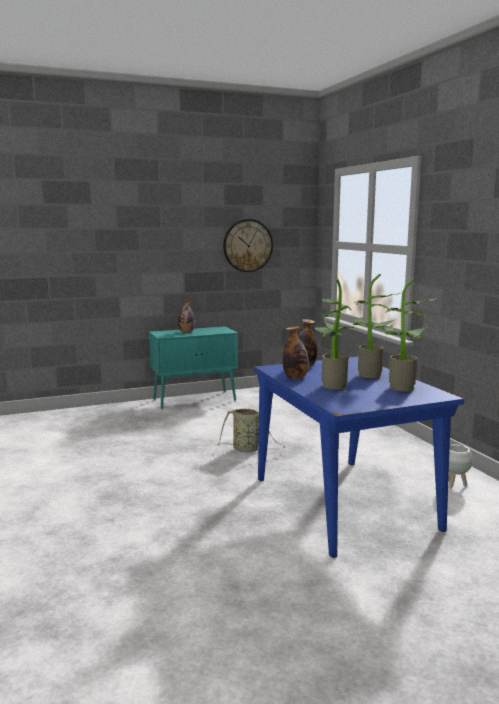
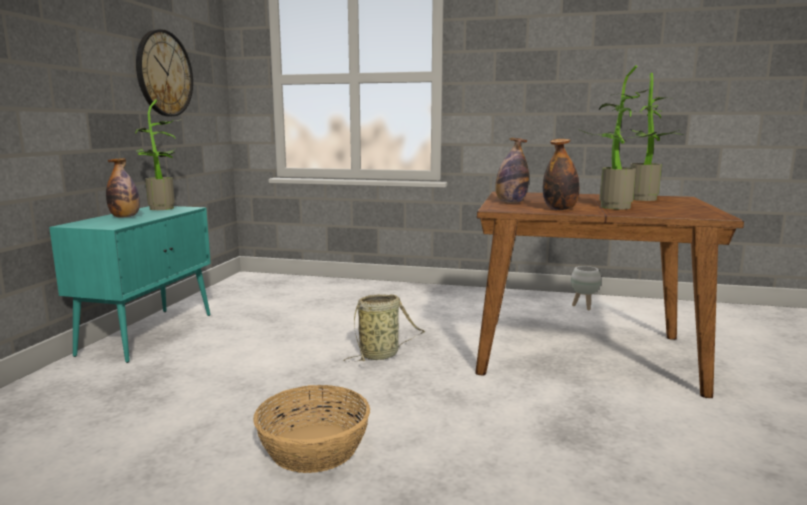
camera: 55 degrees left, 0 degrees up
blue dining table [254,357,464,558] -> brown dining table [475,191,744,398]
potted plant [353,274,400,378] -> potted plant moved to [135,99,181,210]
none -> basket [253,385,370,473]

